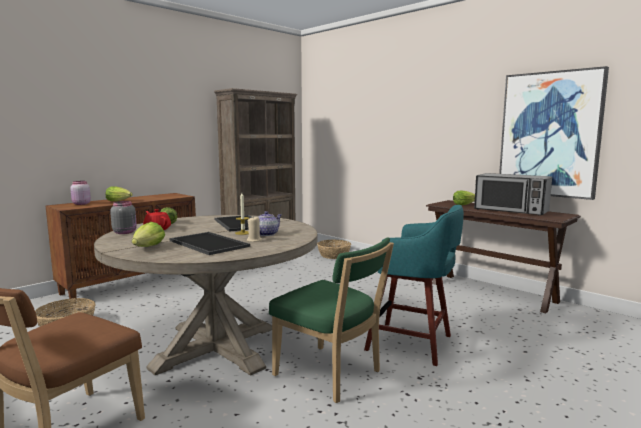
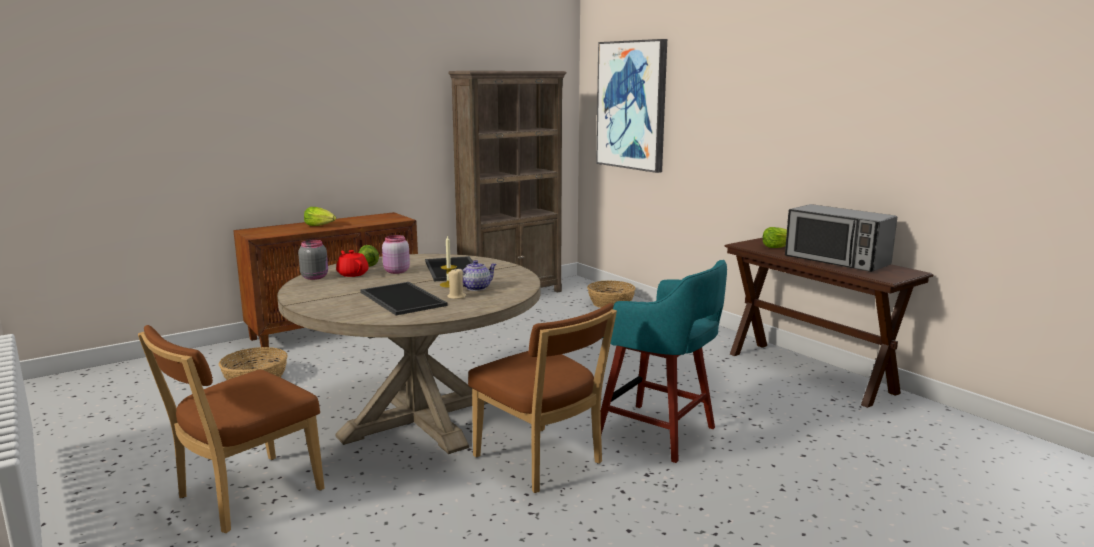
camera: 10 degrees right, 5 degrees up
pink jar [70,181,91,205] -> pink jar moved to [382,235,410,274]
lettuce [132,222,165,247] -> none
green chair [269,238,394,403] -> brown chair [468,303,617,493]
picture [499,66,609,200] -> picture moved to [596,39,667,173]

